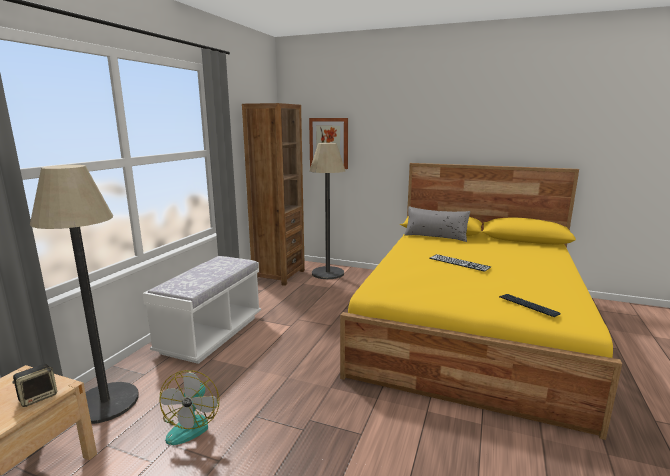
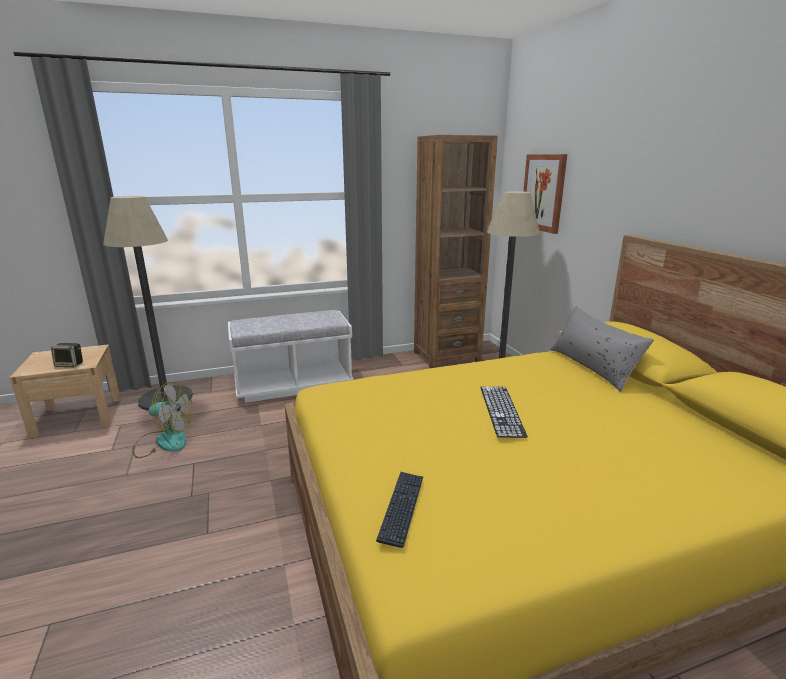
camera: 50 degrees right, 5 degrees up
fan [160,370,219,445] -> fan turned 135 degrees counterclockwise [132,382,193,458]

